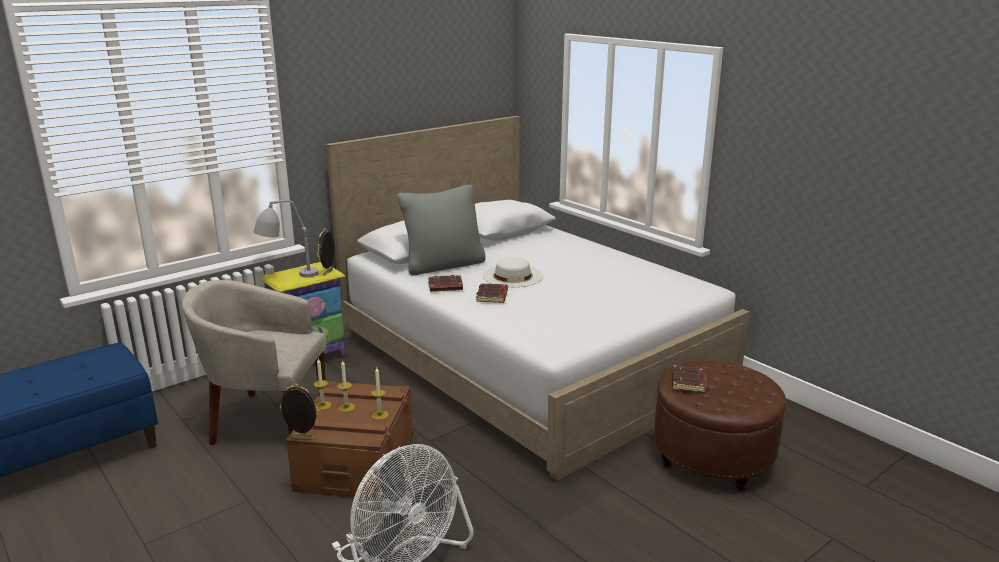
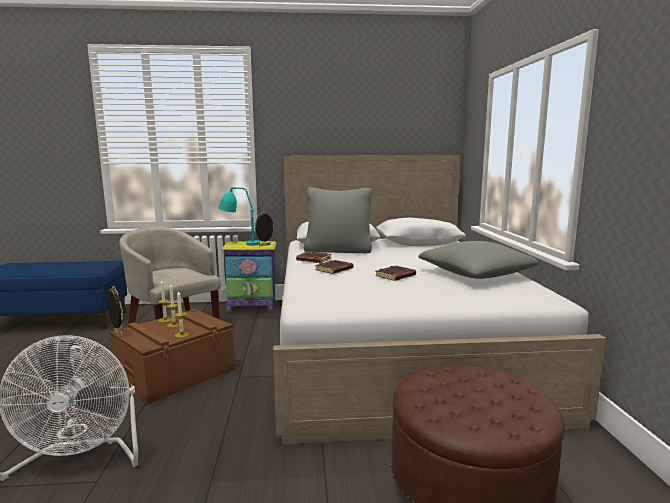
camera: 35 degrees right, 10 degrees down
grey table lamp [253,200,319,277] -> turquoise table lamp [218,187,260,246]
white hat [483,258,543,287] -> none
brown book [672,365,707,392] -> brown book moved to [375,266,416,281]
none -> grey pillow [419,241,539,279]

